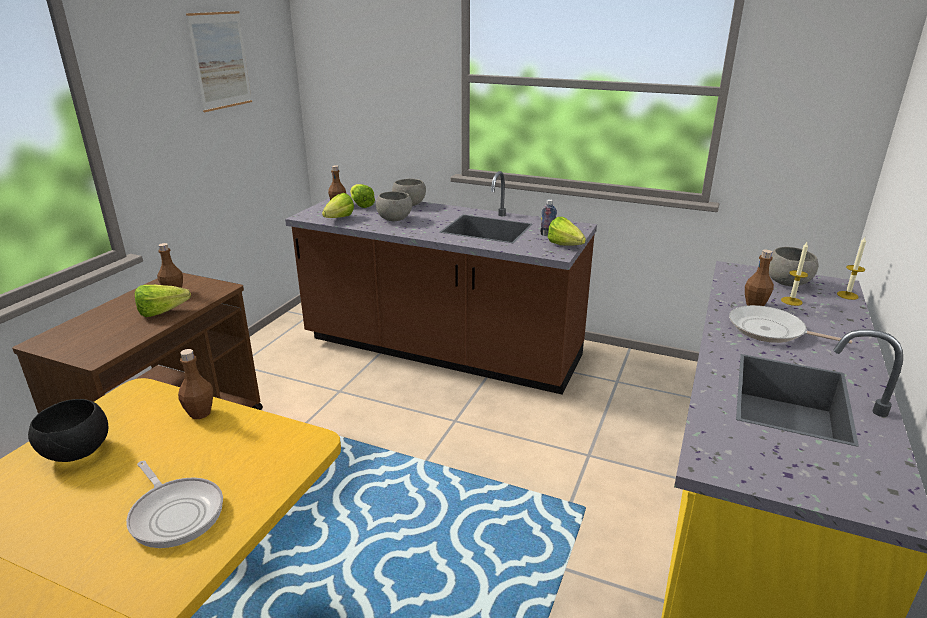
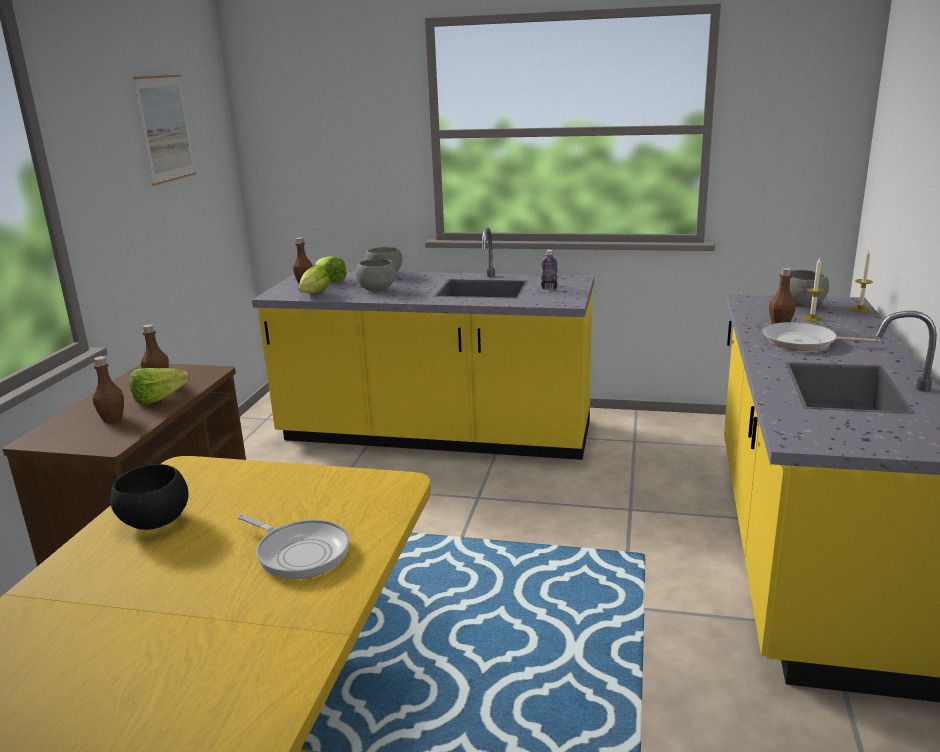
camera: 10 degrees left, 5 degrees down
brown bottle [178,349,213,419] -> brown bottle moved to [93,356,124,423]
brown counter [285,171,597,395] -> yellow counter [252,228,594,460]
lettuce [548,217,586,246] -> none

